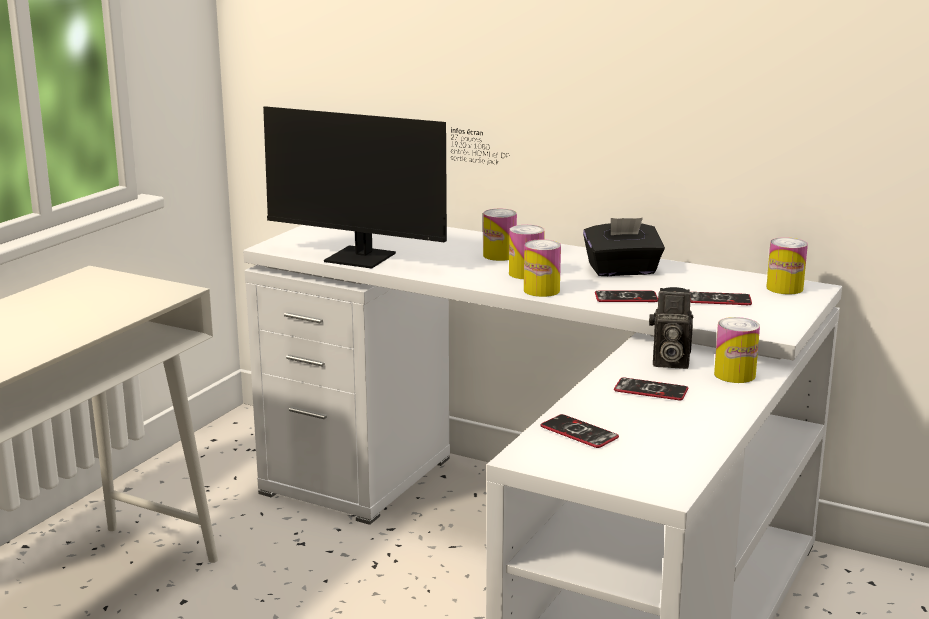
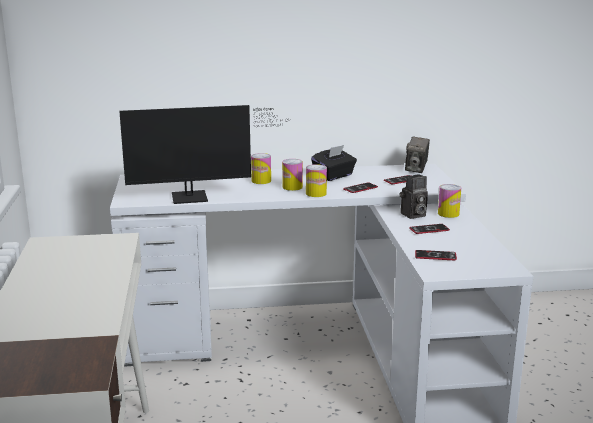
camera: 35 degrees left, 0 degrees up
can [766,237,808,295] -> camera [405,136,430,173]

